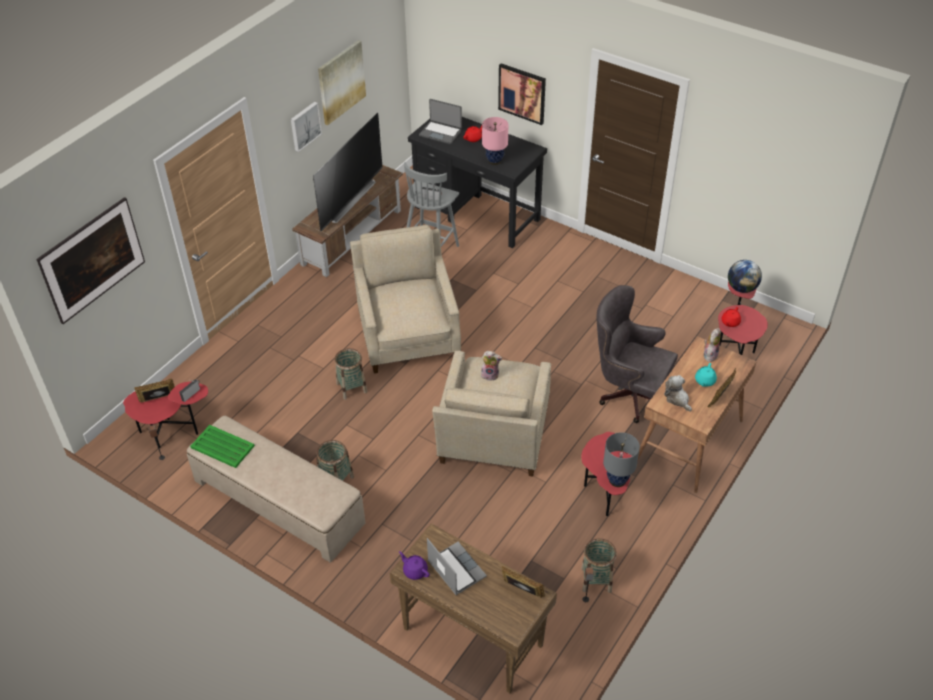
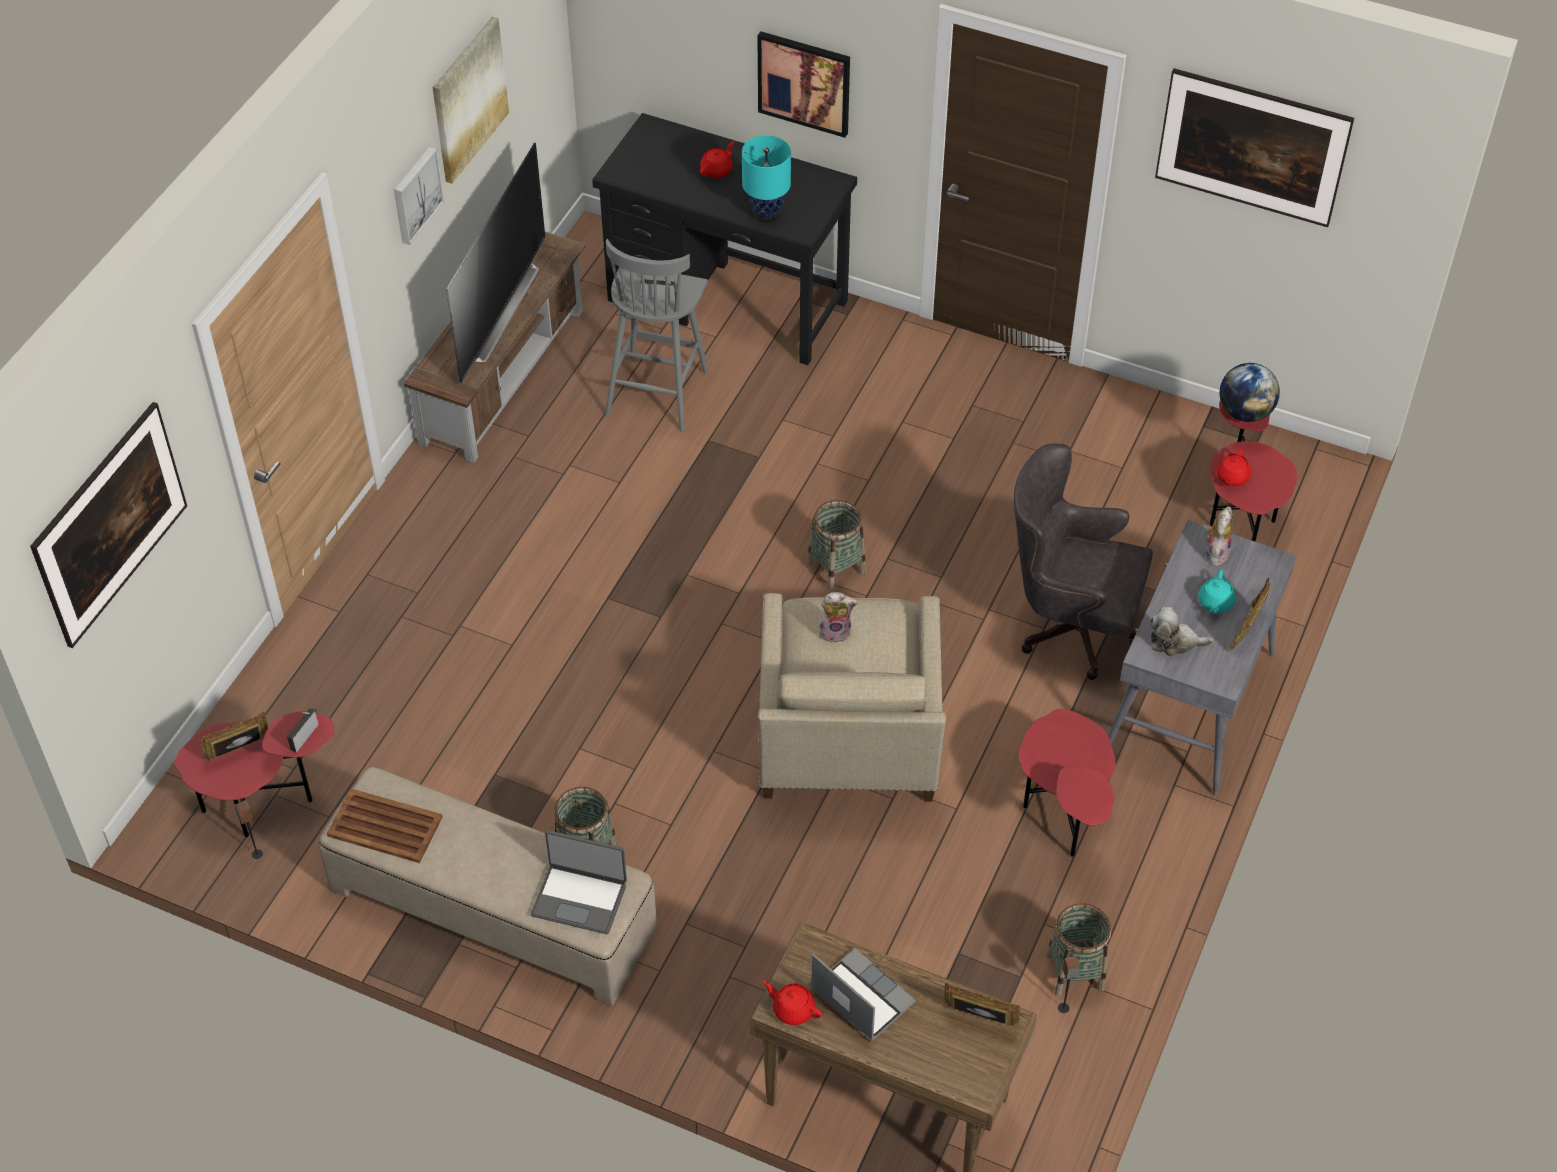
camera: 10 degrees left, 5 degrees up
green tray [190,425,255,468] -> brown tray [327,788,443,863]
basket [334,348,367,400] -> basket moved to [807,500,866,590]
beige armchair [350,225,461,374] -> none
purple teapot [399,551,430,580] -> red teapot [762,980,822,1025]
laptop [419,99,462,144] -> laptop moved to [530,830,627,934]
pink table lamp [482,117,508,165] -> turquoise table lamp [742,135,791,222]
grey table lamp [603,432,640,487] -> none
brown desk [637,336,757,493] -> grey desk [1108,520,1296,795]
plush toy [664,375,692,411] -> plush toy turned 45 degrees counterclockwise [1150,607,1214,657]
none -> picture [1155,68,1354,227]

